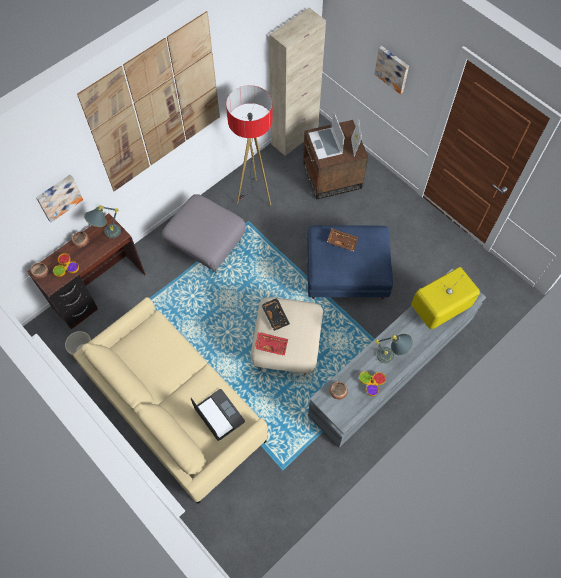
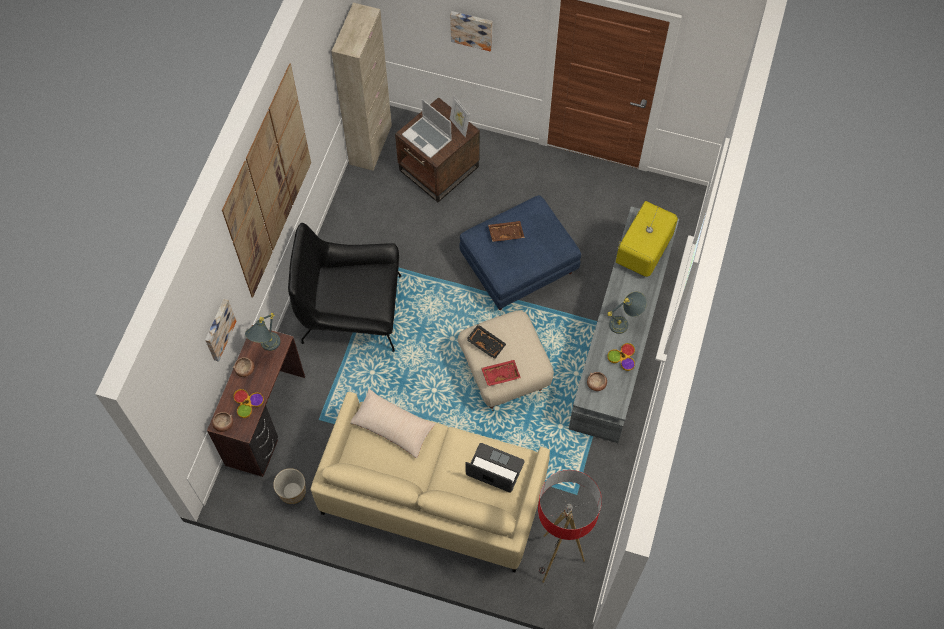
camera: 30 degrees left, 0 degrees up
grey ottoman [162,194,246,272] -> black armchair [288,223,401,352]
floor lamp [226,85,273,206] -> floor lamp moved to [538,470,602,583]
none -> beige pillow [351,389,436,458]

